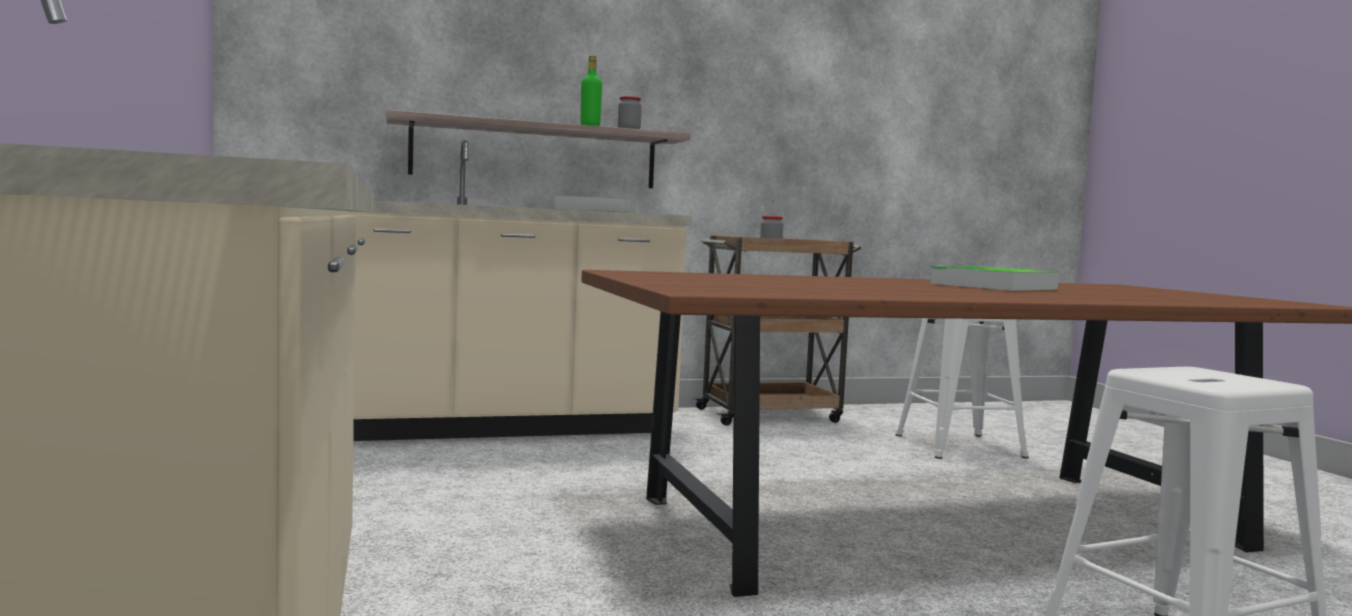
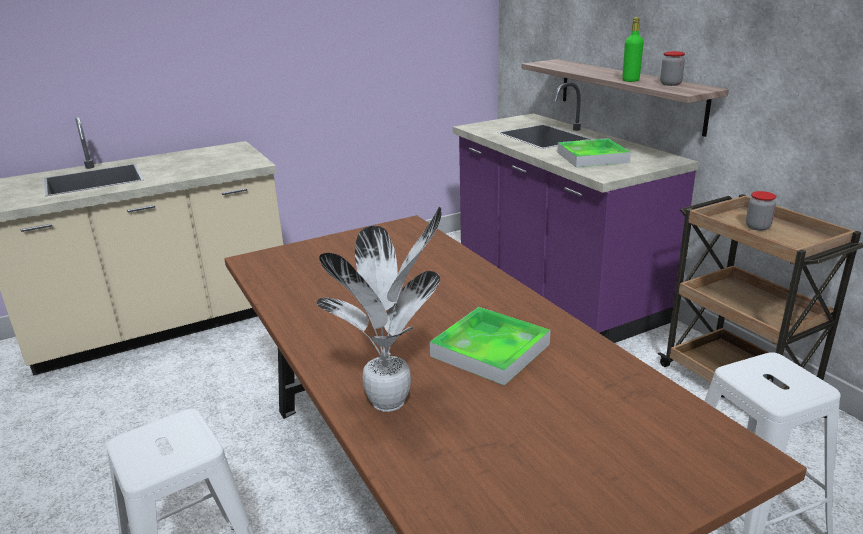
camera: 80 degrees right, 20 degrees up
beige counter [347,138,692,441] -> purple counter [453,82,699,343]
none -> potted plant [316,207,442,412]

